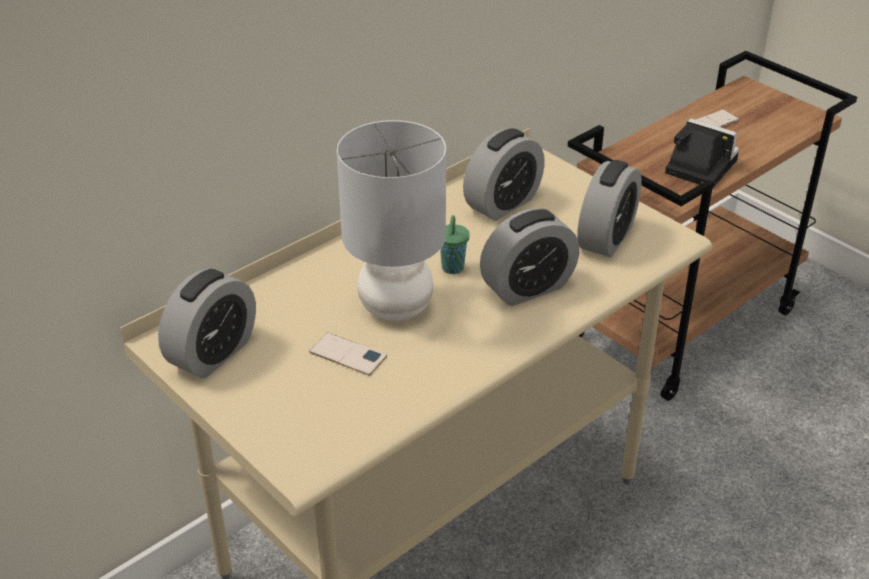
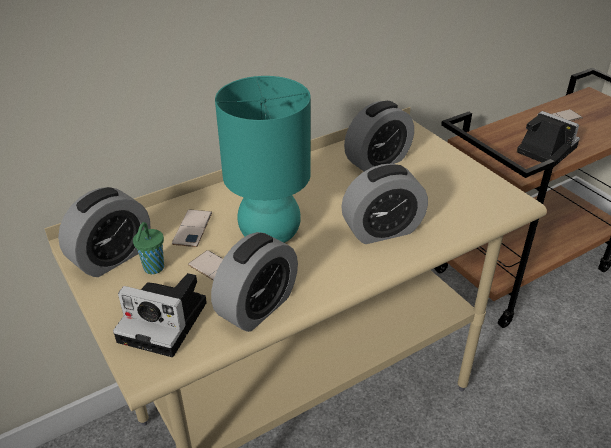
camera: 10 degrees right, 0 degrees up
grey table lamp [337,120,446,321] -> turquoise table lamp [215,76,311,243]
green cup [440,215,470,274] -> green cup moved to [133,222,164,274]
alarm clock [577,160,642,257] -> alarm clock moved to [211,232,298,332]
none -> camera [113,273,207,357]
none -> phone [172,209,212,247]

